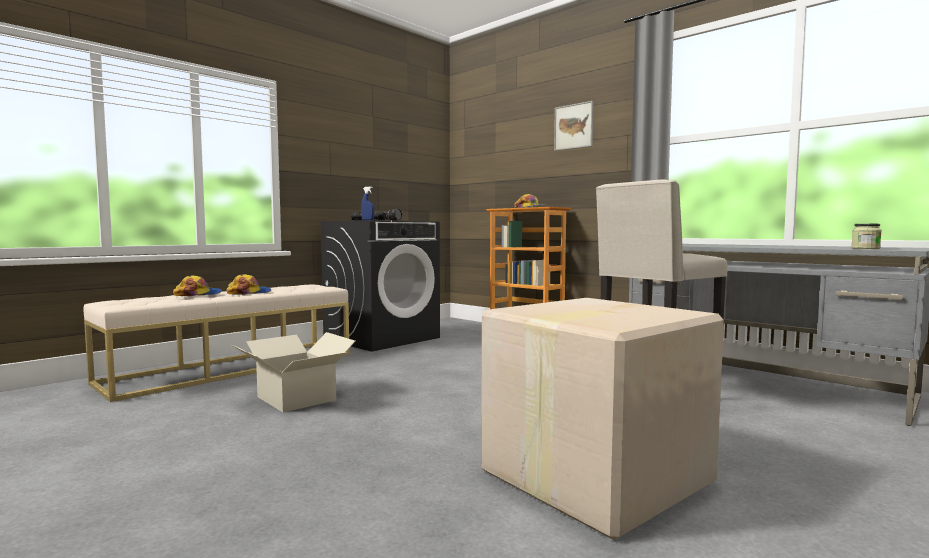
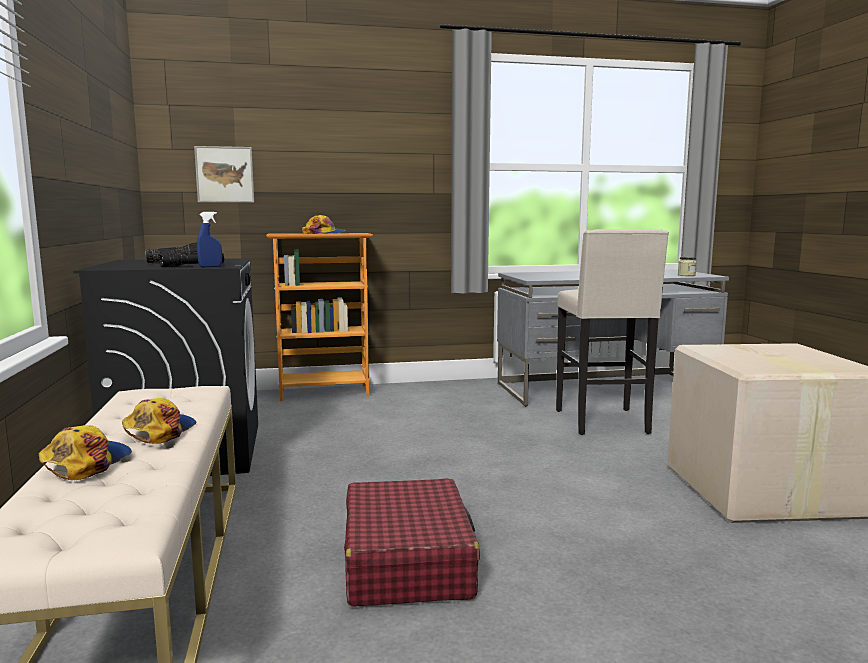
camera: 55 degrees left, 5 degrees up
cardboard box [232,332,356,412] -> red suitcase [344,478,480,607]
picture [554,101,593,151] -> picture moved to [194,146,254,203]

